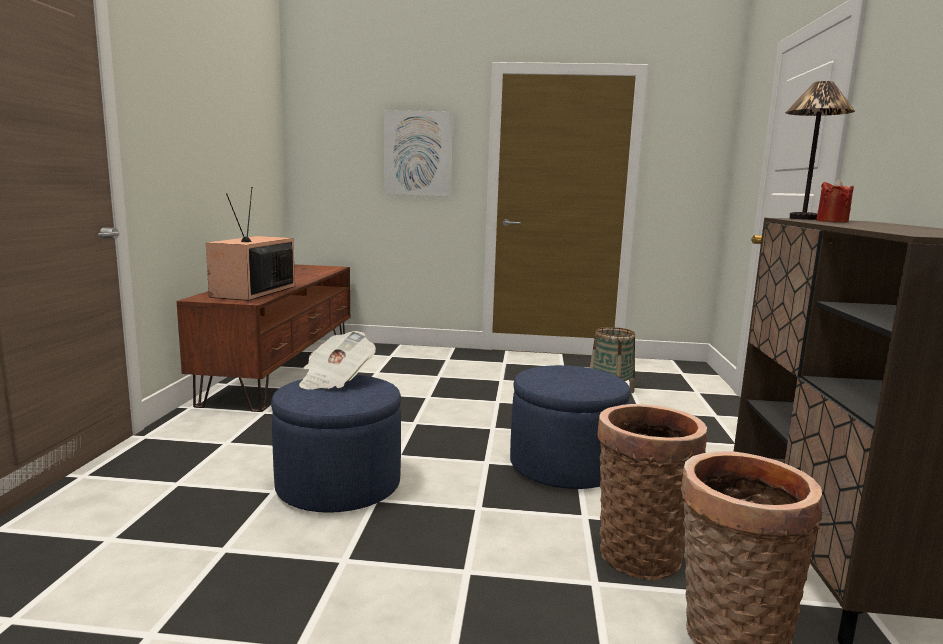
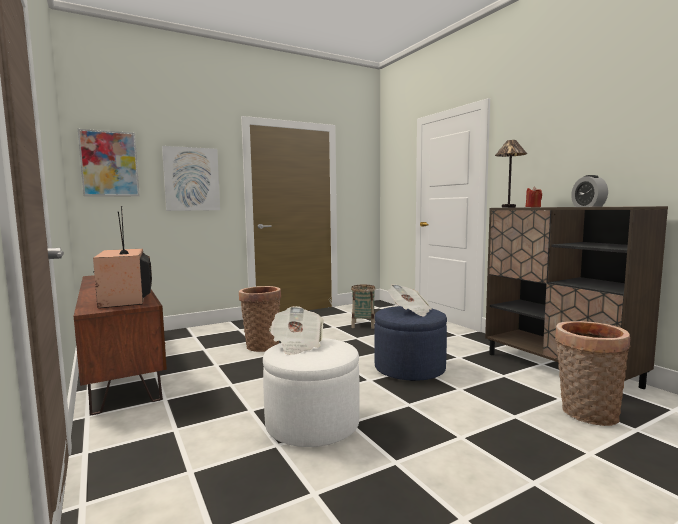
camera: 35 degrees left, 5 degrees down
blue ottoman [271,375,401,512] -> white ottoman [263,338,360,447]
basket [597,404,707,580] -> basket moved to [239,286,281,352]
none -> picture [78,129,140,196]
none -> newspaper [388,284,432,317]
none -> alarm clock [571,175,608,207]

